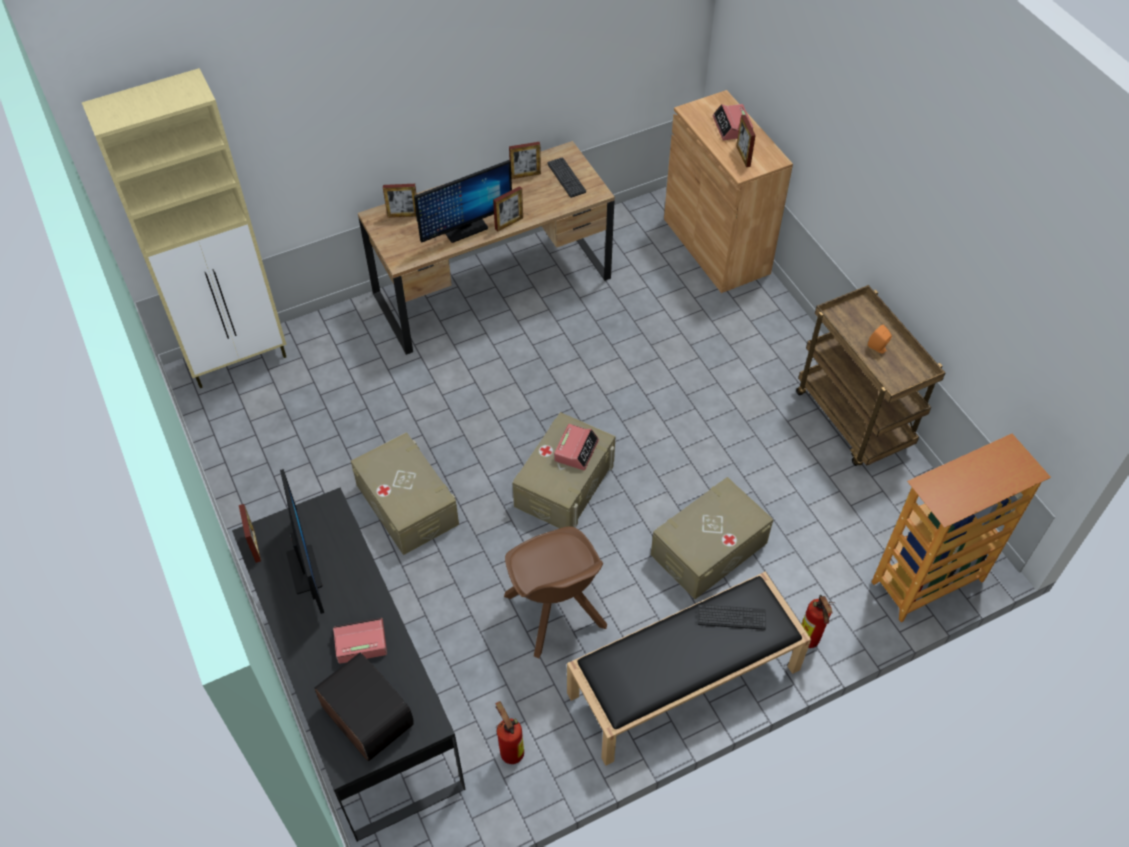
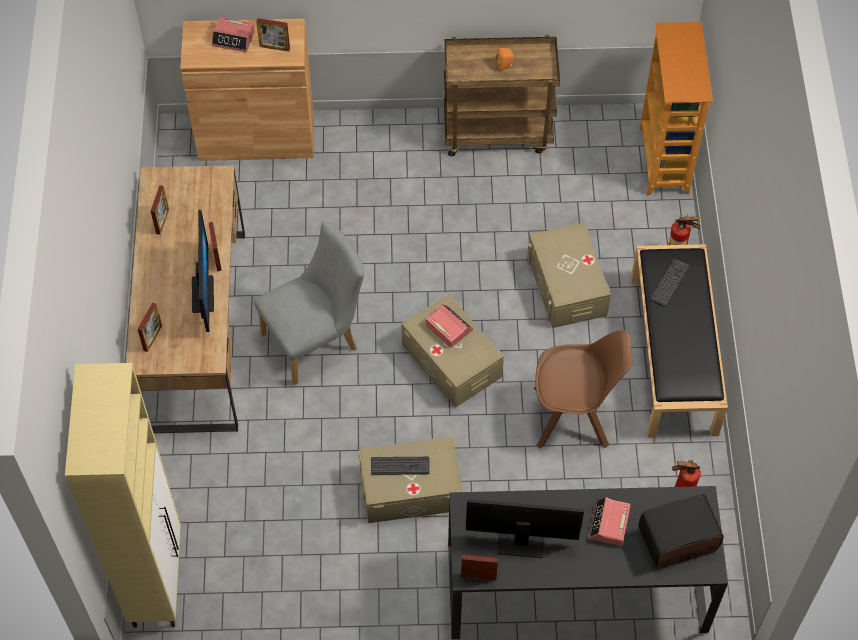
camera: 65 degrees left, 5 degrees up
keyboard [547,157,586,198] -> keyboard moved to [371,457,430,475]
none -> grey chair [254,221,364,385]

